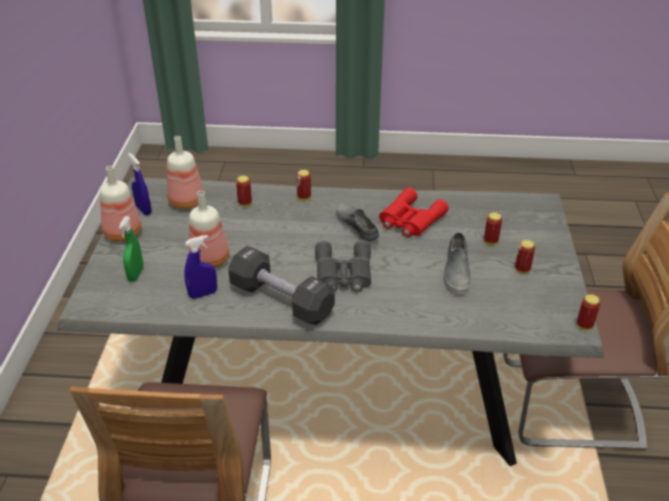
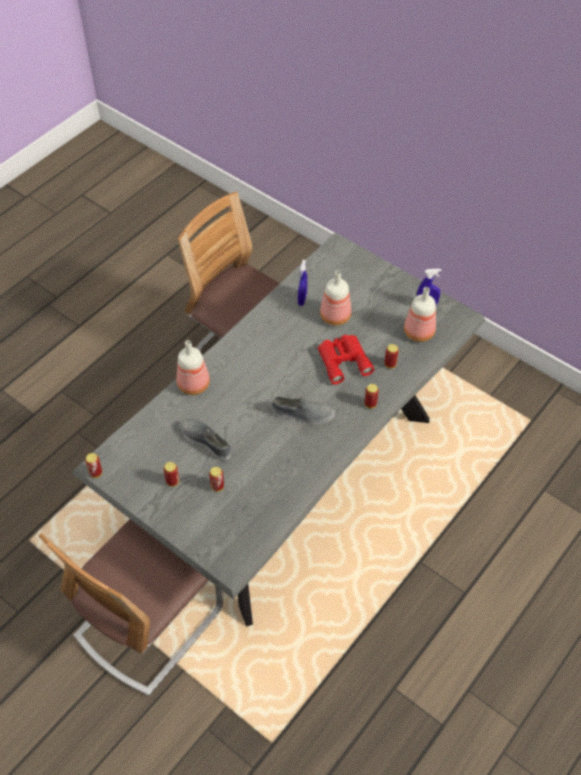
camera: 125 degrees right, 15 degrees up
bottle [100,166,141,242] -> bottle moved to [177,340,210,395]
green spray bottle [119,216,144,282] -> none
black dumbbell [228,246,335,325] -> none
grey binoculars [315,240,371,293] -> none
red binoculars [379,187,449,237] -> red binoculars moved to [318,335,374,384]

